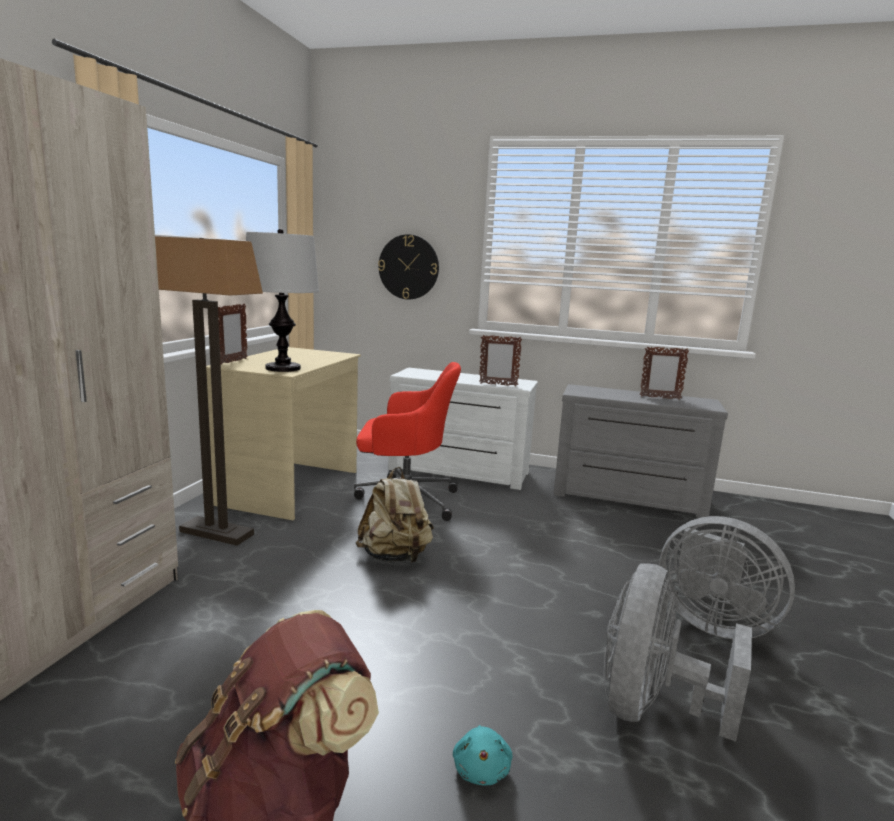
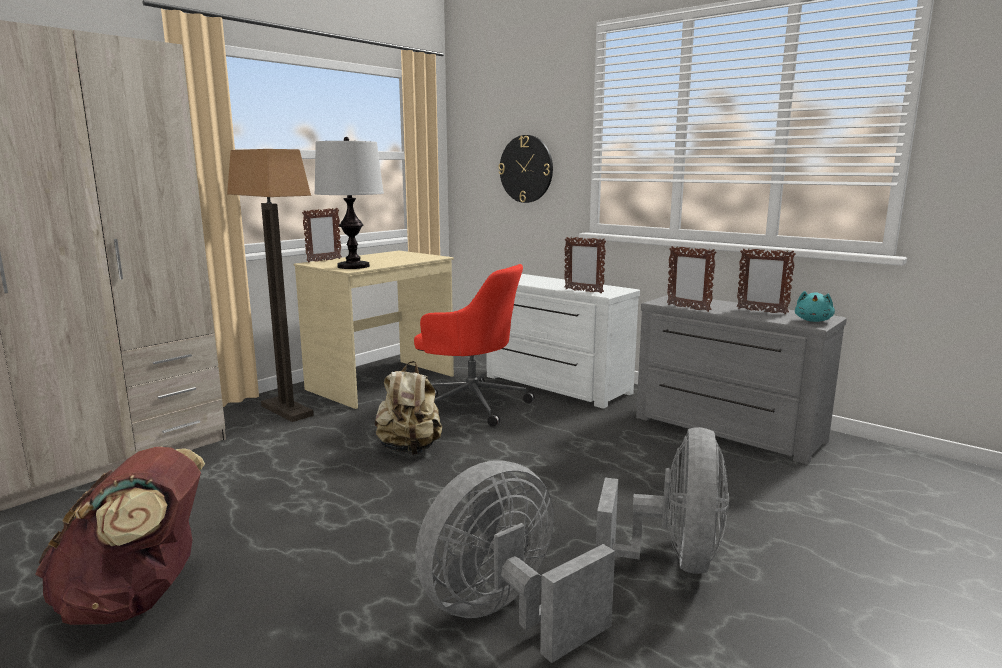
camera: 25 degrees right, 0 degrees up
turquoise plush toy [453,725,512,786] -> turquoise plush toy moved to [795,291,835,322]
grey fan [659,516,795,639] -> grey fan turned 135 degrees counterclockwise [596,427,729,574]
none -> picture frame [667,246,716,312]

